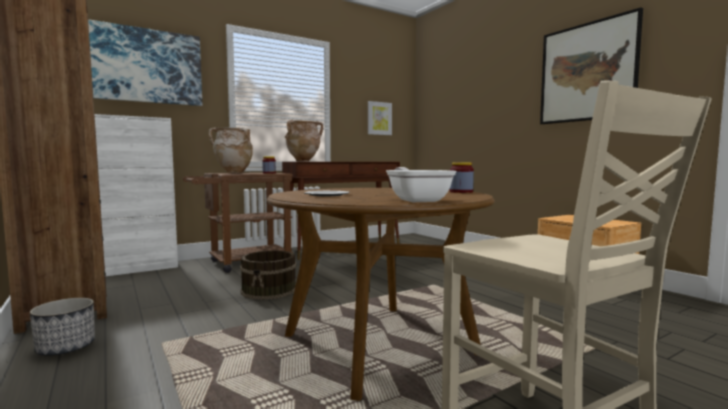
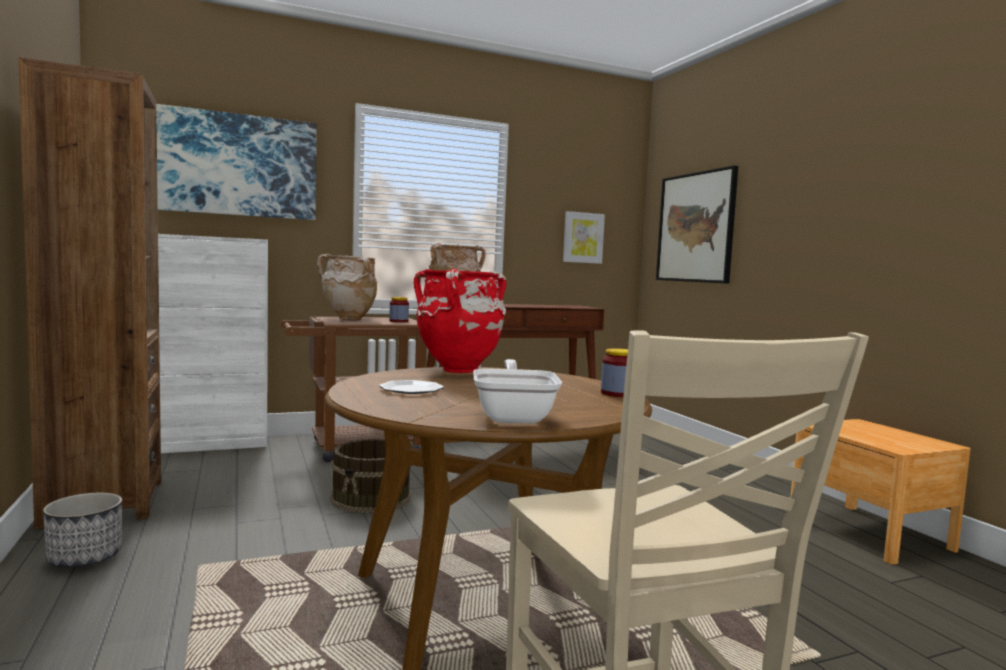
camera: 10 degrees right, 0 degrees up
picture [540,7,643,124] -> picture moved to [656,165,738,284]
none -> red vase [414,268,506,373]

